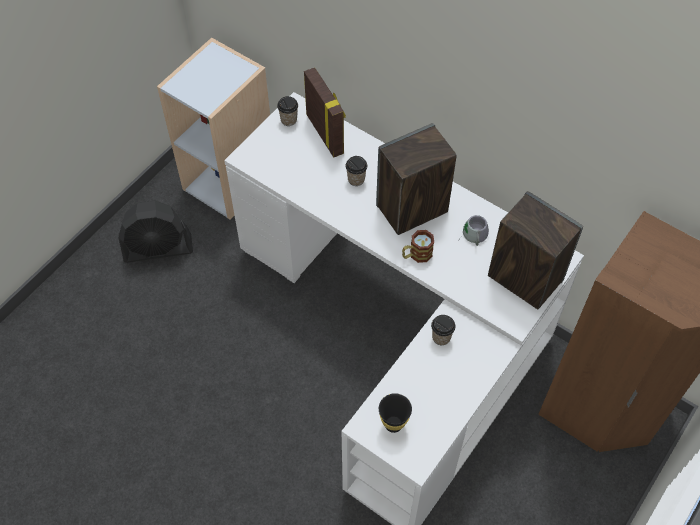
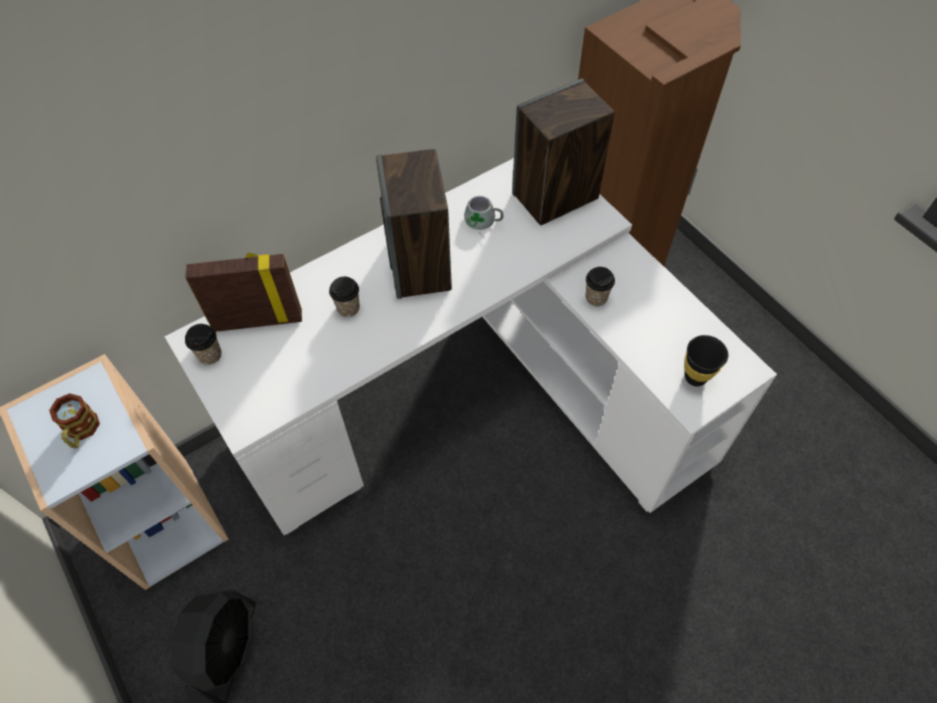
camera: 70 degrees left, 0 degrees up
mug [402,230,434,263] -> mug moved to [49,393,100,448]

